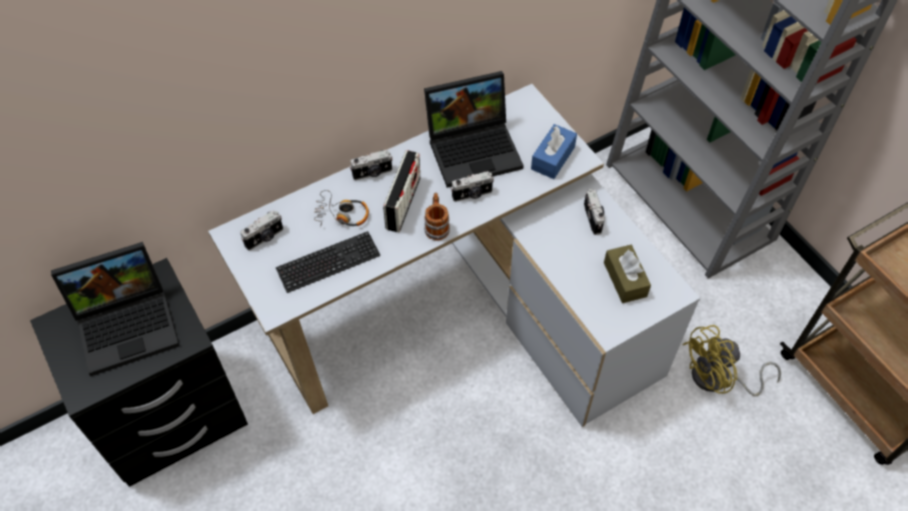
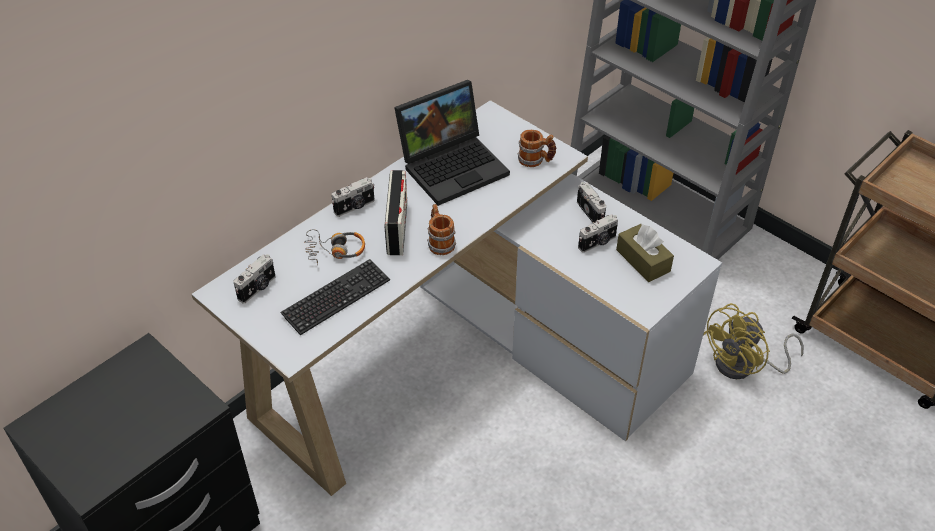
camera: 15 degrees left, 10 degrees down
laptop [51,242,180,376] -> none
camera [451,171,494,202] -> camera moved to [578,214,618,253]
blue tissue box [531,124,577,179] -> mug [517,130,556,167]

